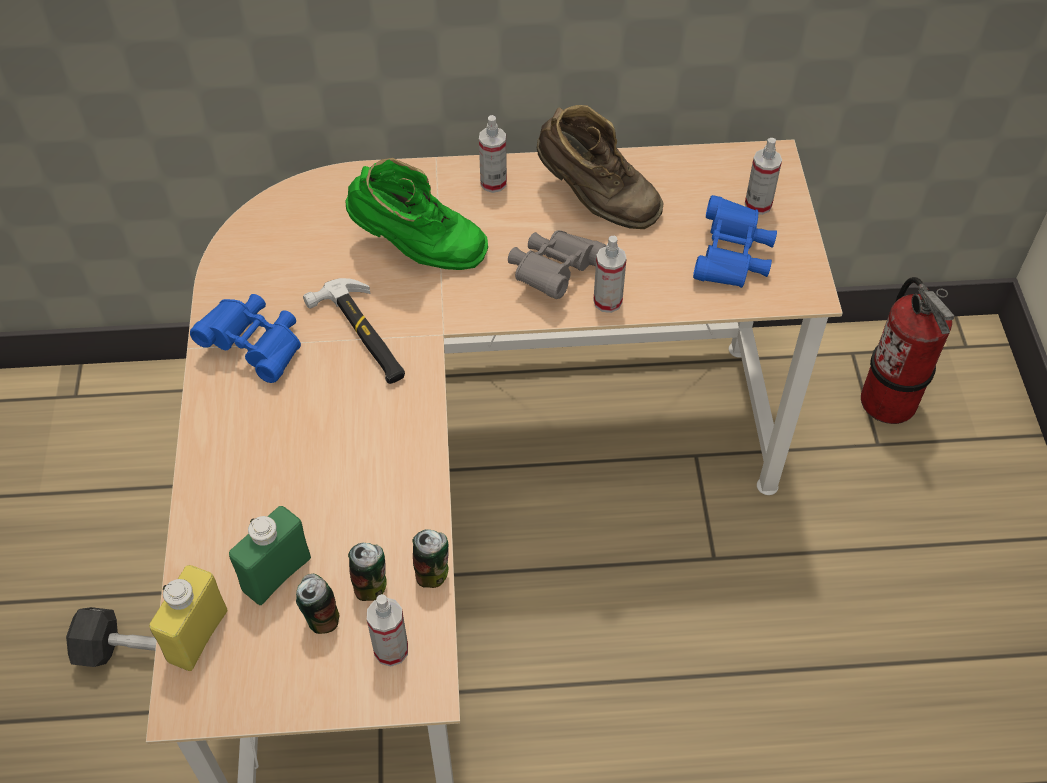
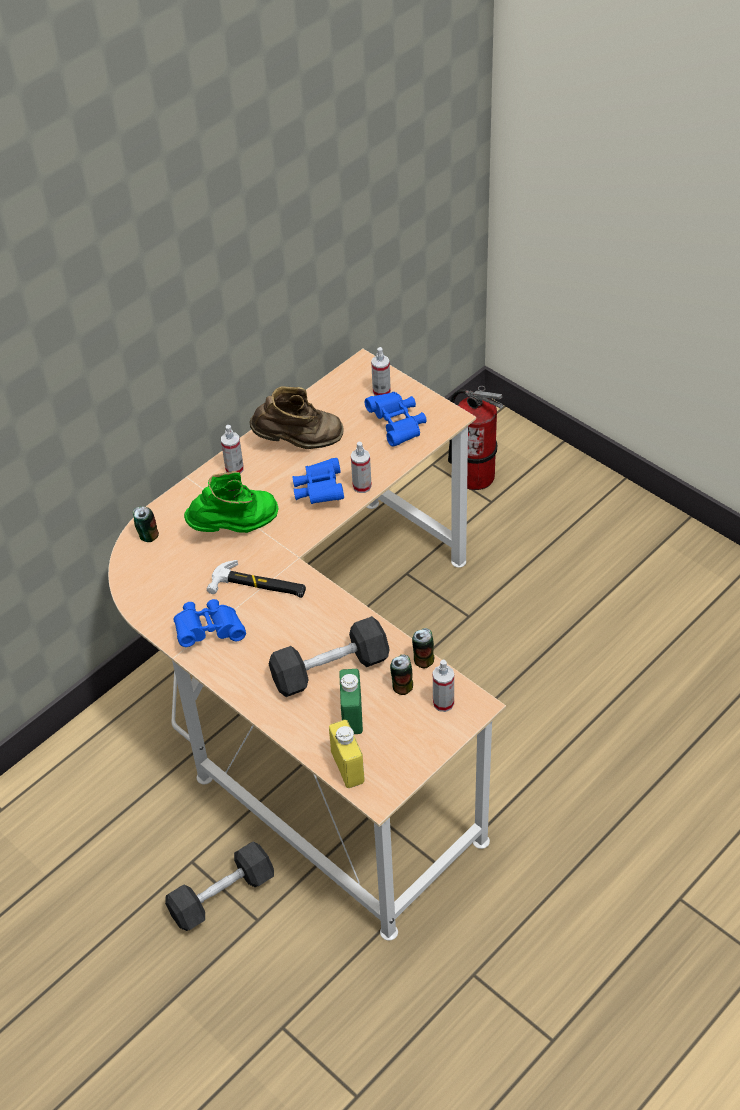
camera: 40 degrees left, 5 degrees down
can [296,574,339,634] -> can moved to [133,506,159,542]
grey binoculars [508,230,606,299] -> blue binoculars [292,458,344,504]
none -> black dumbbell [269,616,390,697]

